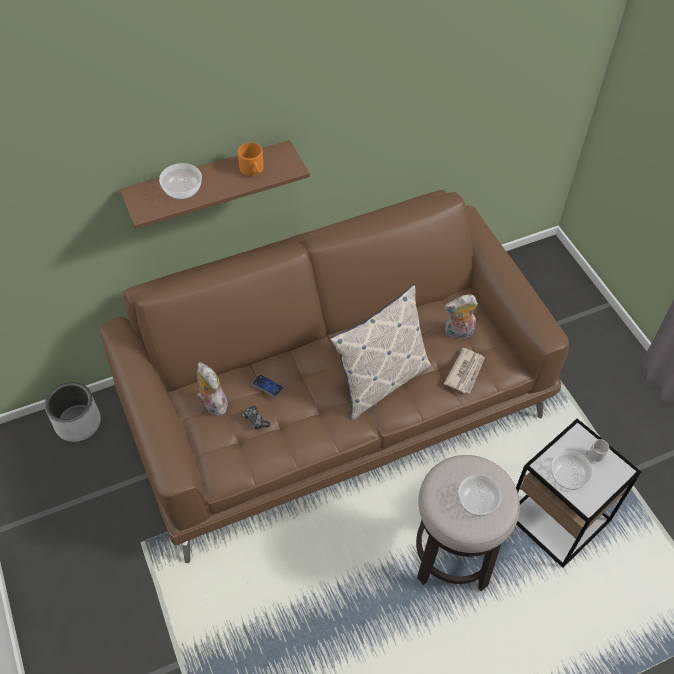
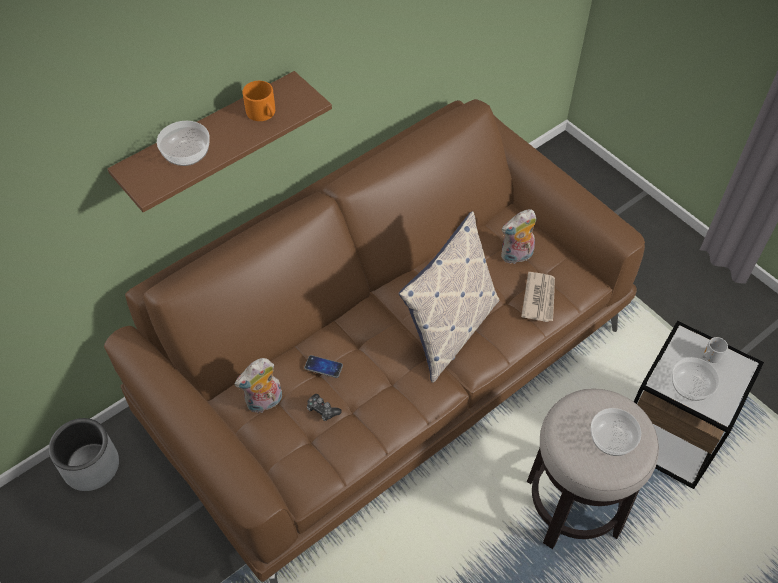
camera: 15 degrees left, 0 degrees up
plush toy [197,362,228,416] -> plush toy turned 75 degrees counterclockwise [234,358,282,413]

